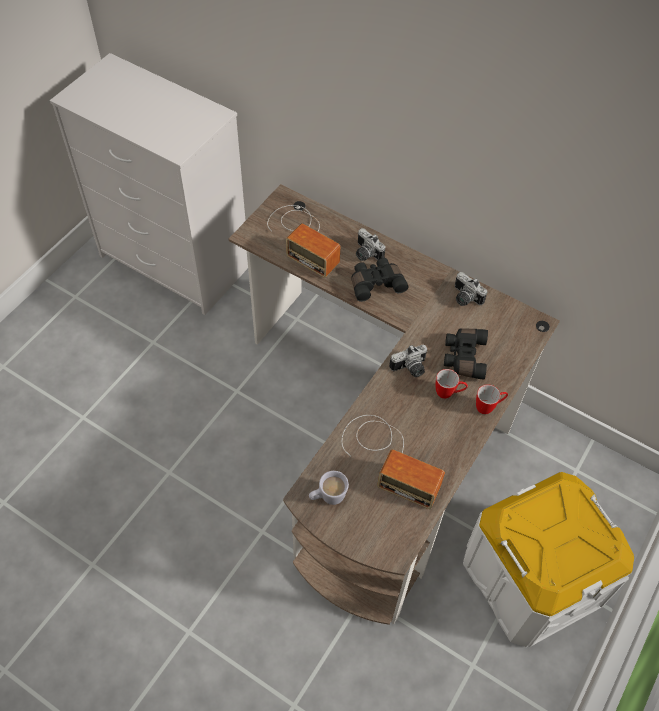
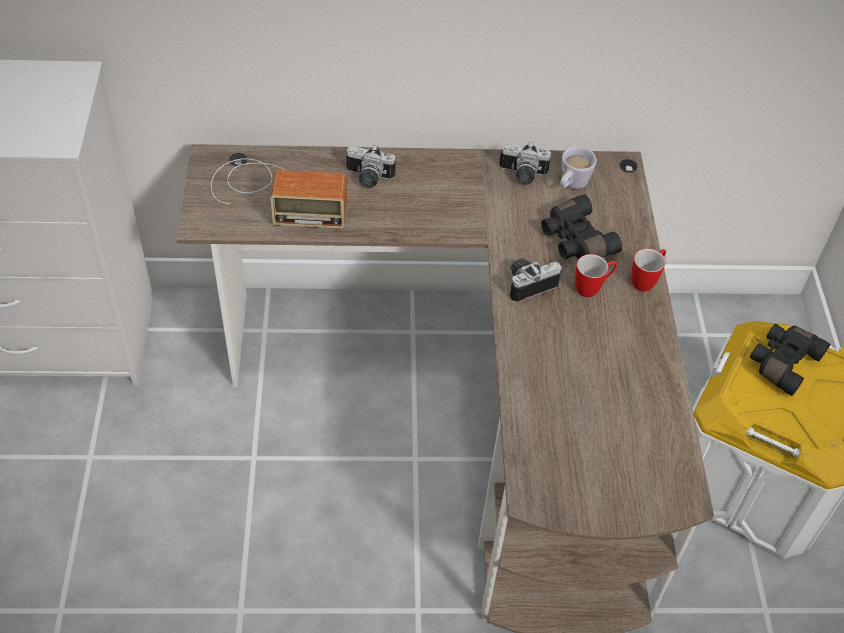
camera: 35 degrees left, 5 degrees down
white mug [309,471,349,505] -> white mug moved to [560,146,596,189]
radio [342,415,445,509] -> none
black binoculars [351,258,409,302] -> black binoculars moved to [750,324,830,396]
camera [389,344,427,377] -> camera turned 150 degrees counterclockwise [510,258,562,302]

